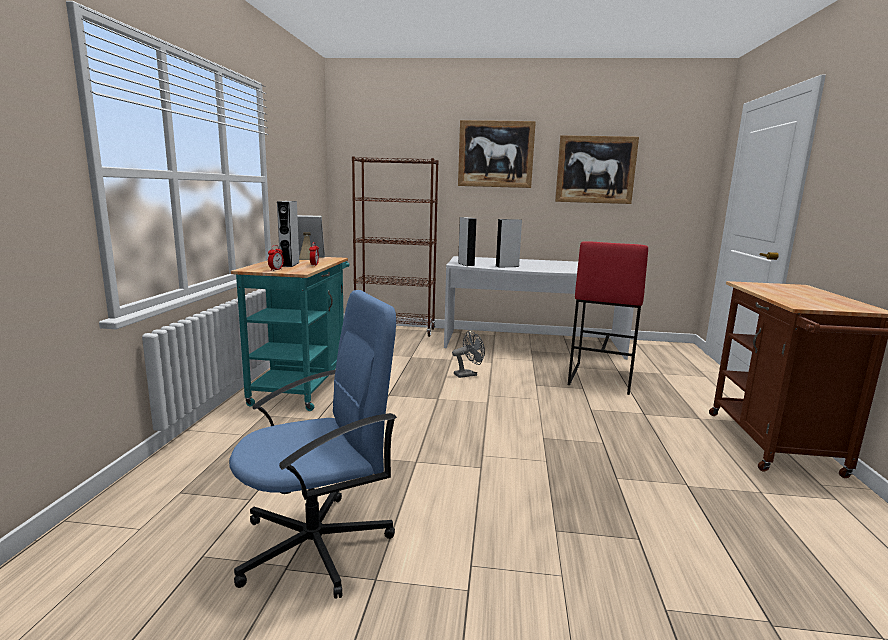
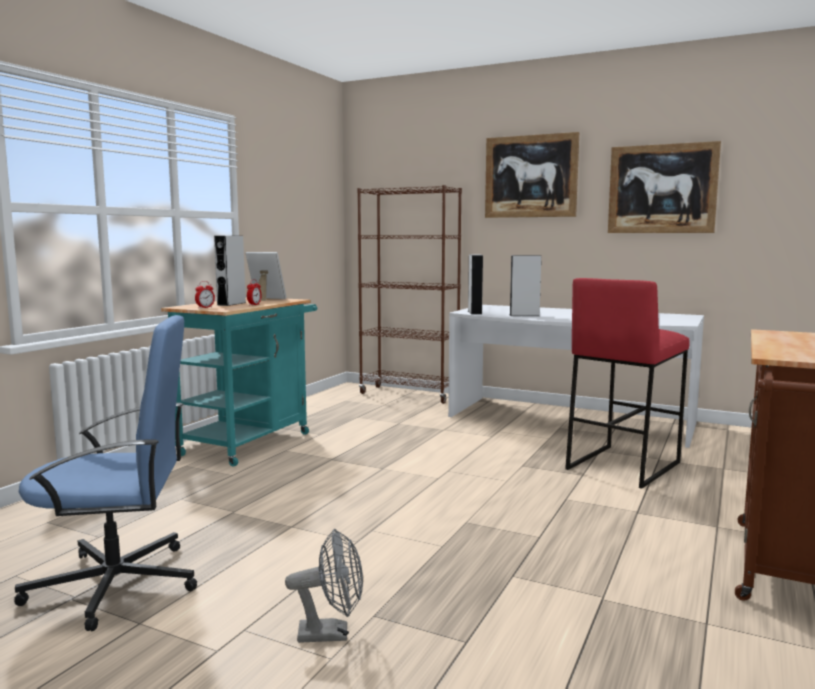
camera: 20 degrees right, 5 degrees down
grey fan [452,330,485,378] -> grey fan moved to [285,529,363,643]

